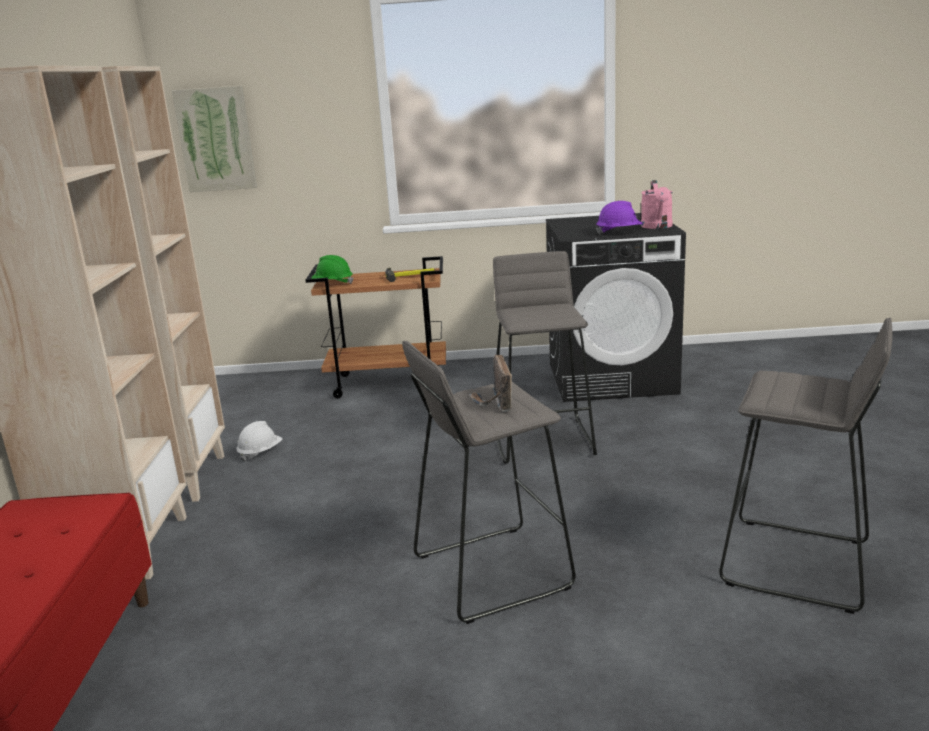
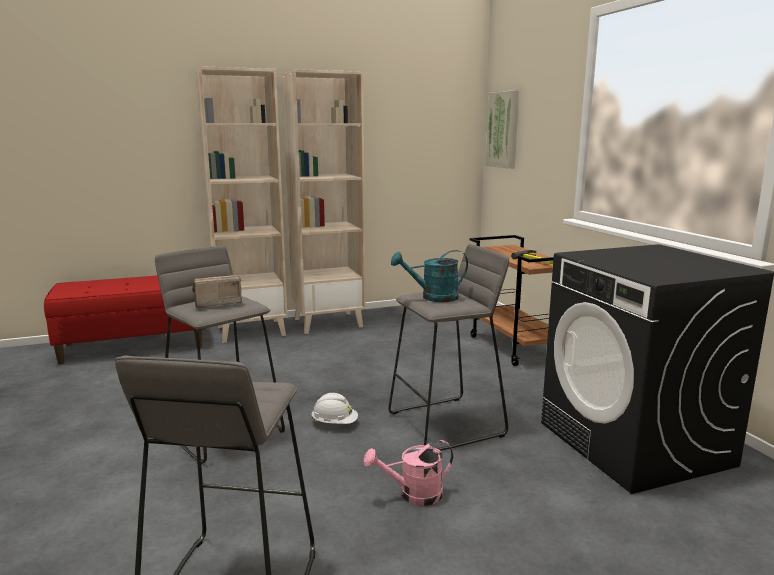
camera: 70 degrees right, 5 degrees down
white hard hat [236,421,283,462] -> white hard hat moved to [311,393,358,424]
green hard hat [311,255,353,284] -> none
purple hard hat [596,201,643,235] -> none
pink watering can [641,180,673,229] -> pink watering can moved to [364,440,453,506]
none -> turquoise watering can [391,250,468,302]

